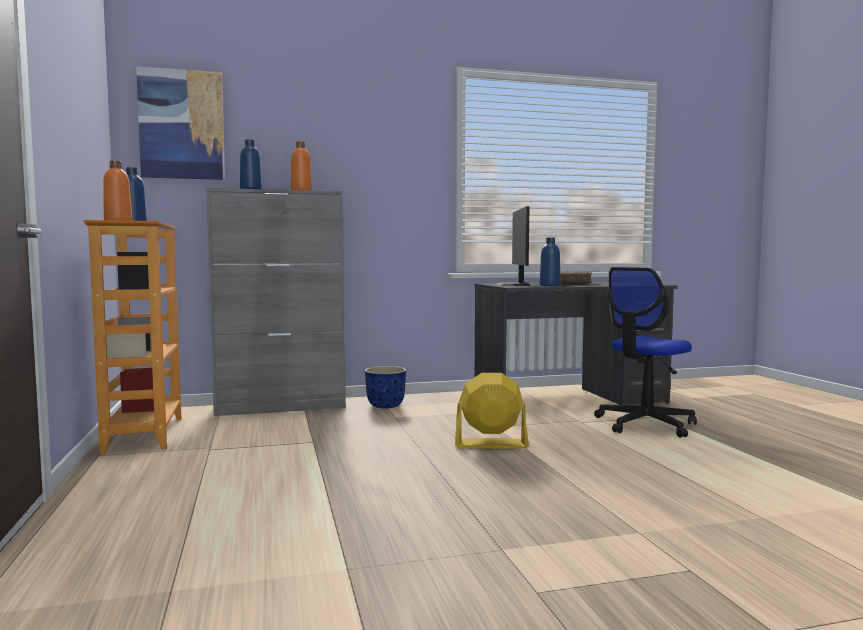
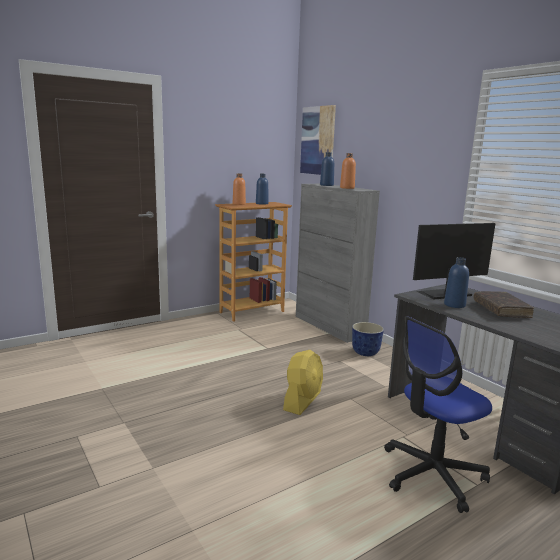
camera: 70 degrees right, 10 degrees up
yellow fan [455,373,529,449] -> yellow fan turned 45 degrees clockwise [283,350,323,415]
office chair [594,267,697,438] -> office chair turned 60 degrees counterclockwise [384,316,492,513]

